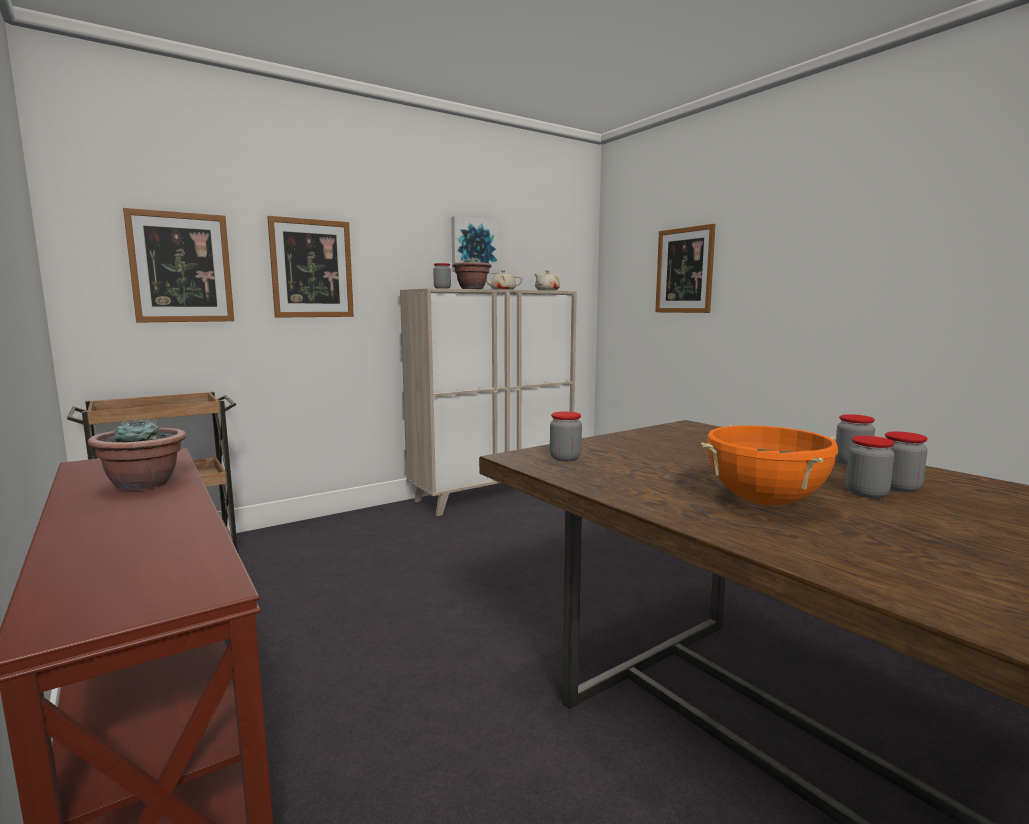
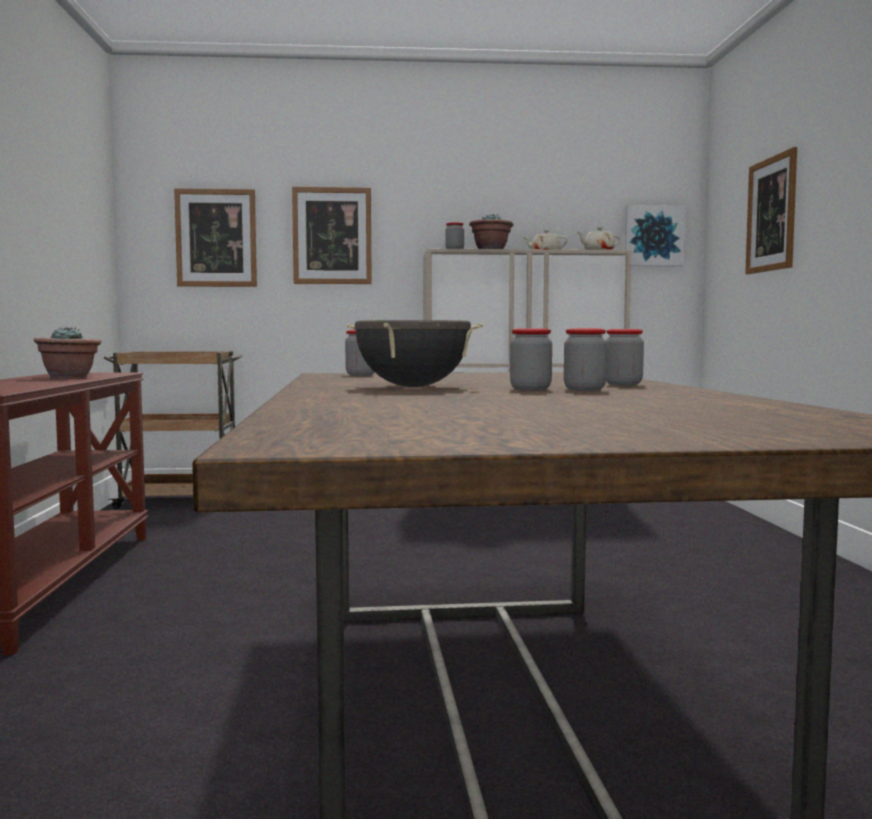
camera: 30 degrees right, 5 degrees down
picture [451,216,500,274] -> picture moved to [625,205,686,266]
orange cooking pot [701,425,838,506] -> black cooking pot [347,320,483,387]

